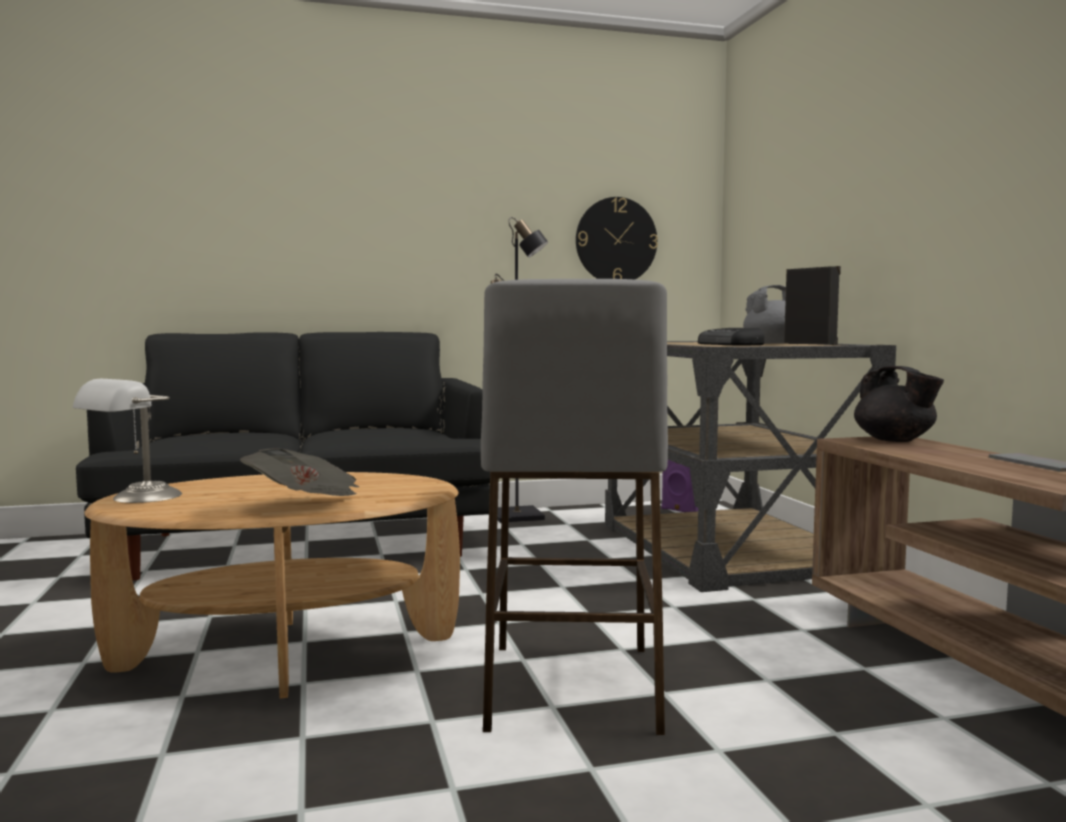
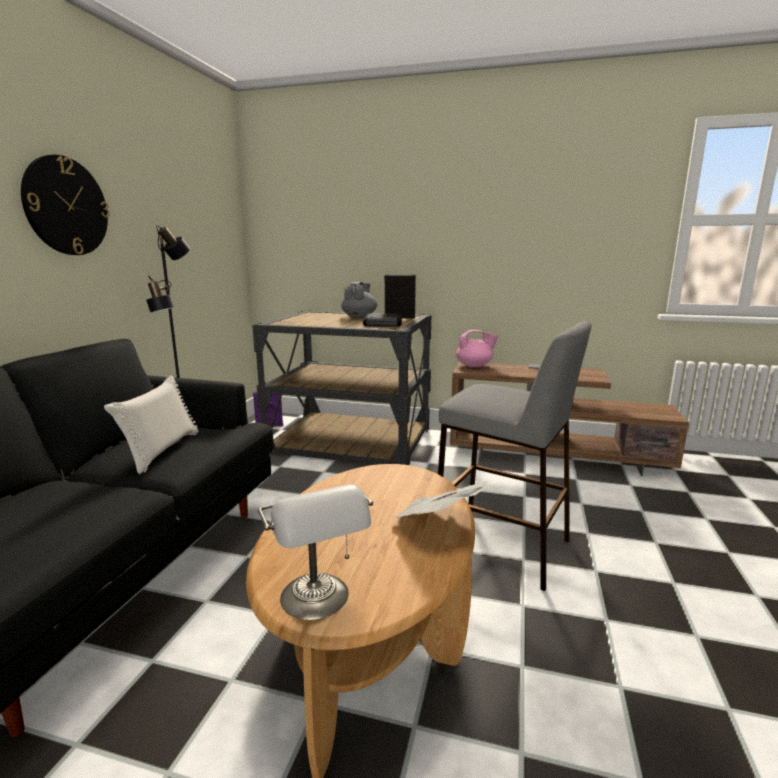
camera: 60 degrees left, 10 degrees up
wall clock [576,197,658,280] -> wall clock moved to [21,155,110,255]
black teapot [854,366,944,442] -> pink teapot [456,330,498,367]
none -> white pillow [104,376,198,474]

